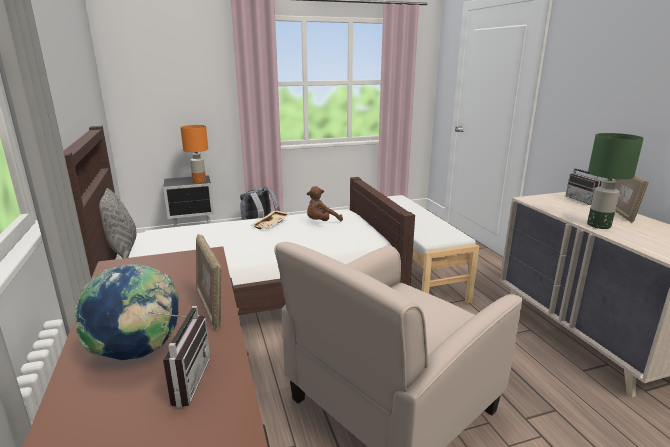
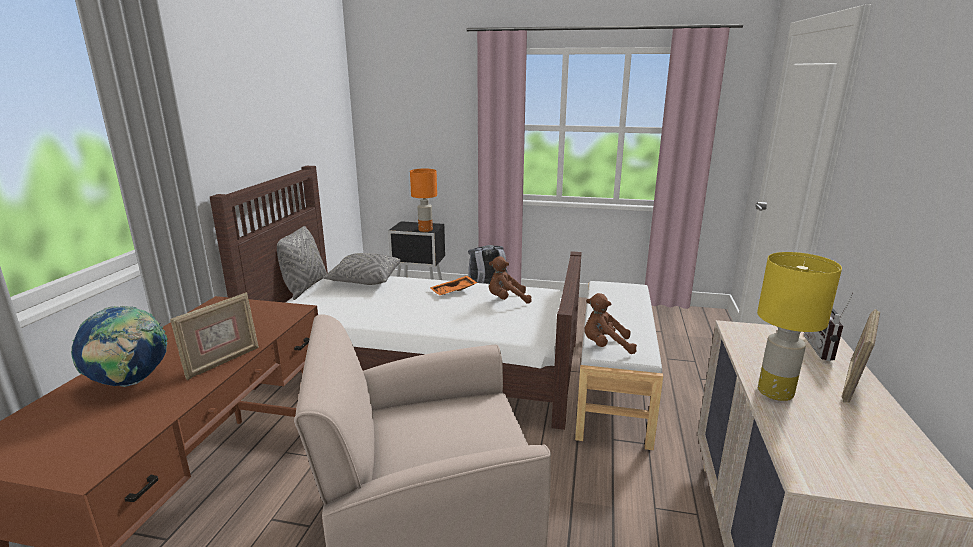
camera: 30 degrees right, 0 degrees up
radio [148,306,210,408] -> none
picture frame [196,234,222,331] -> picture frame turned 150 degrees counterclockwise [170,292,259,380]
beige tray [252,210,290,229] -> orange tray [430,276,477,295]
green table lamp [587,133,644,229] -> yellow table lamp [757,252,842,401]
none -> grey pillow [322,253,401,285]
none -> brown plush toy [584,293,637,354]

